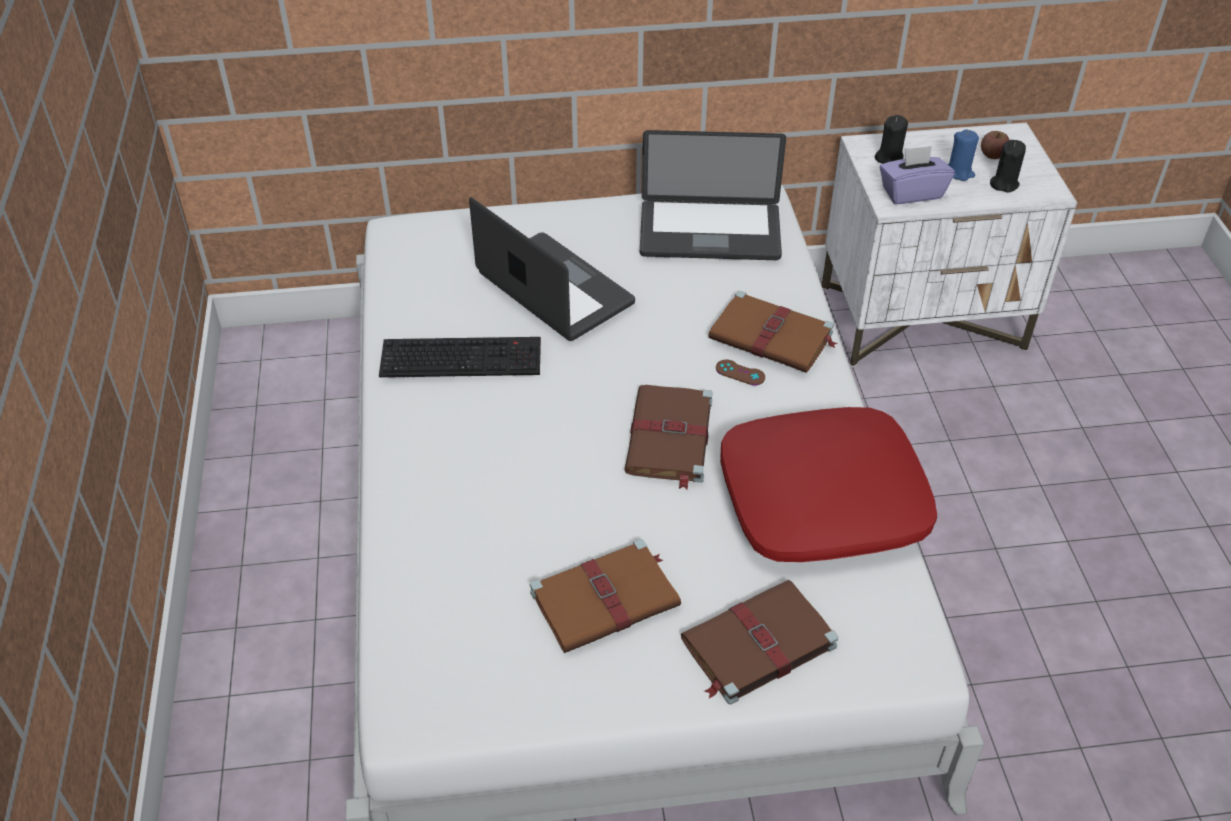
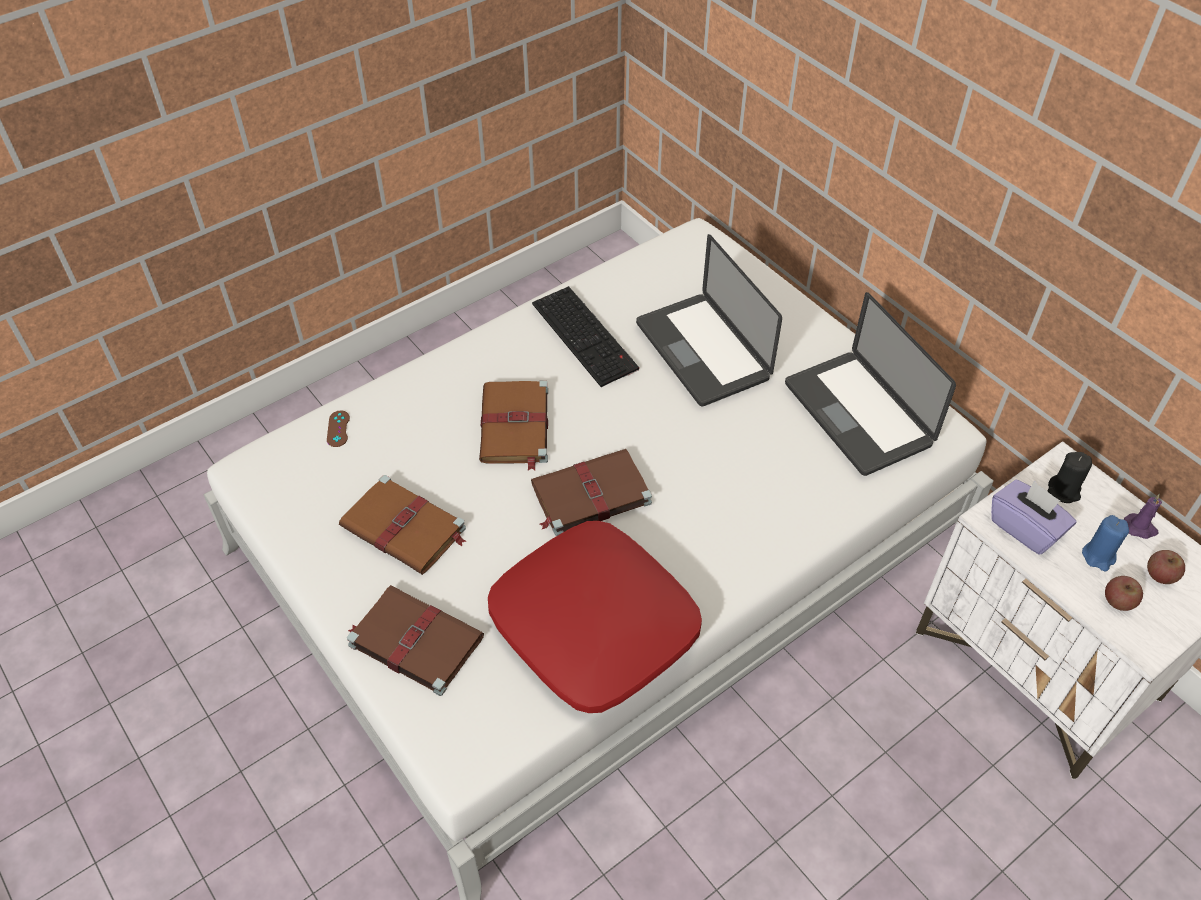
camera: 60 degrees right, 5 degrees up
laptop [469,197,635,341] -> laptop turned 135 degrees clockwise [636,234,782,406]
brown book [708,291,838,373] -> brown book moved to [479,380,548,470]
brown game controller [716,360,765,385] -> brown game controller moved to [327,411,350,447]
black candle [990,140,1026,192] -> apple [1105,576,1143,611]
none -> purple candle [1124,494,1162,539]

